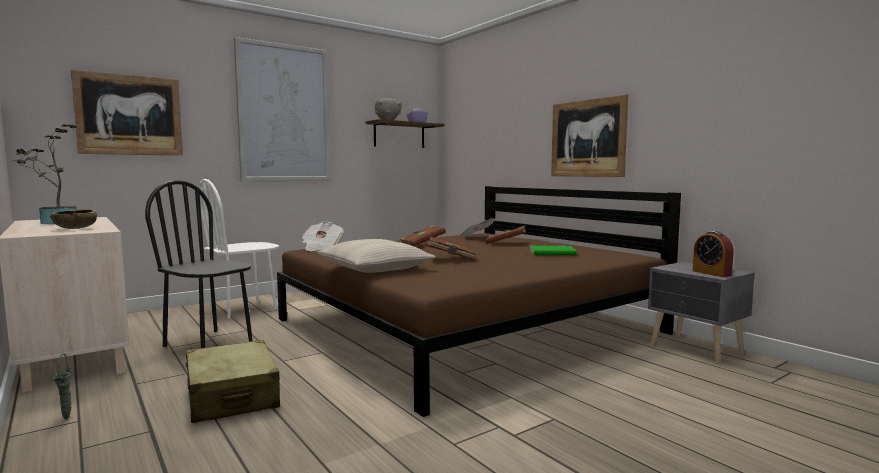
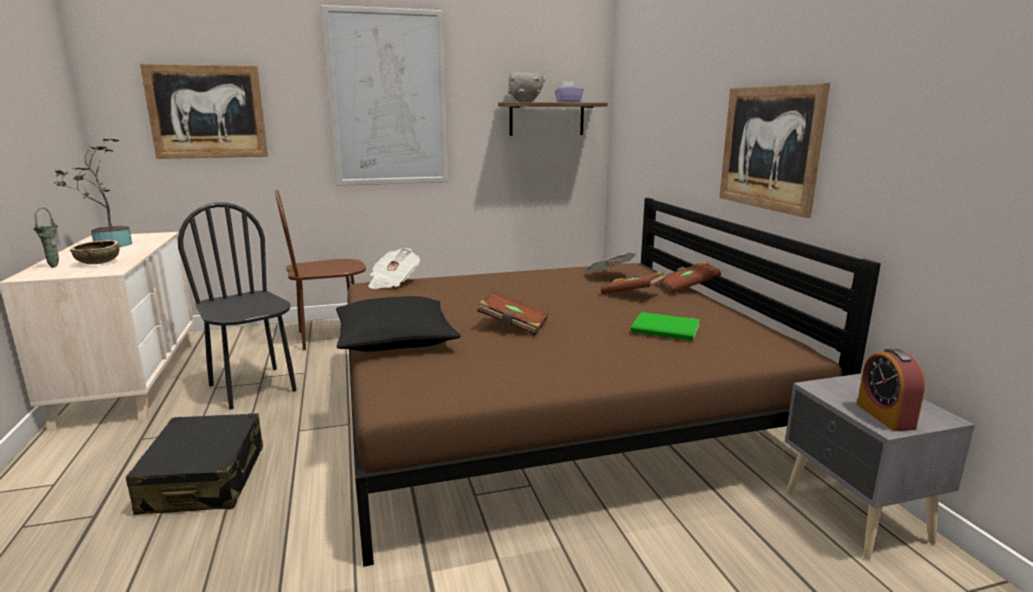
camera: 20 degrees right, 10 degrees up
green vase [52,353,73,419] -> green vase moved to [33,207,59,268]
beige suitcase [186,340,280,423] -> black suitcase [126,413,263,515]
white chair [198,179,279,318] -> brown chair [275,190,366,350]
beige pillow [316,239,436,273] -> black pillow [336,296,461,351]
brown book [400,225,446,246] -> brown book moved to [660,261,721,293]

